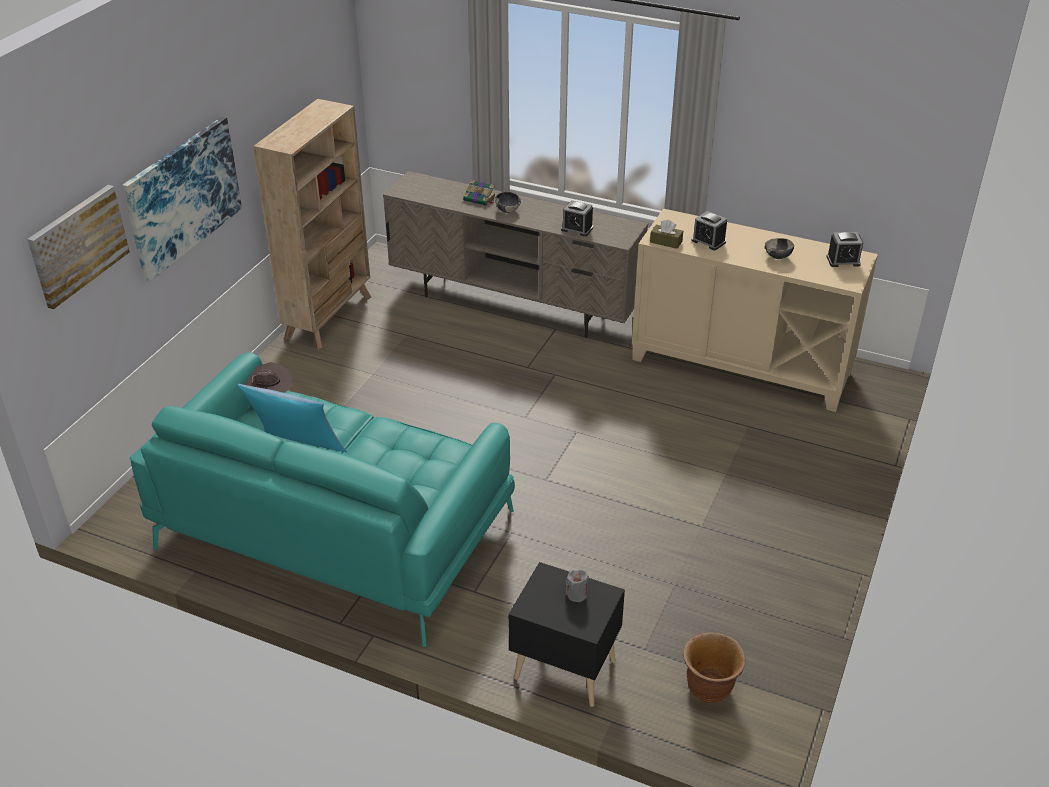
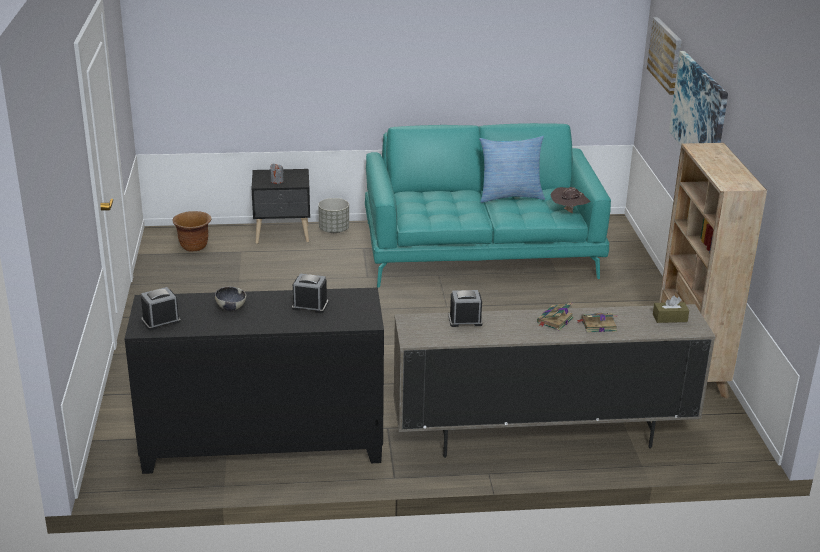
camera: 150 degrees right, 10 degrees down
bowl [495,192,521,213] -> book [537,302,574,331]
beige cabinet [632,209,878,412] -> black cabinet [125,287,384,474]
brown tissue box [650,220,683,249] -> brown tissue box moved to [653,296,689,323]
none -> grey planter [318,198,349,233]

